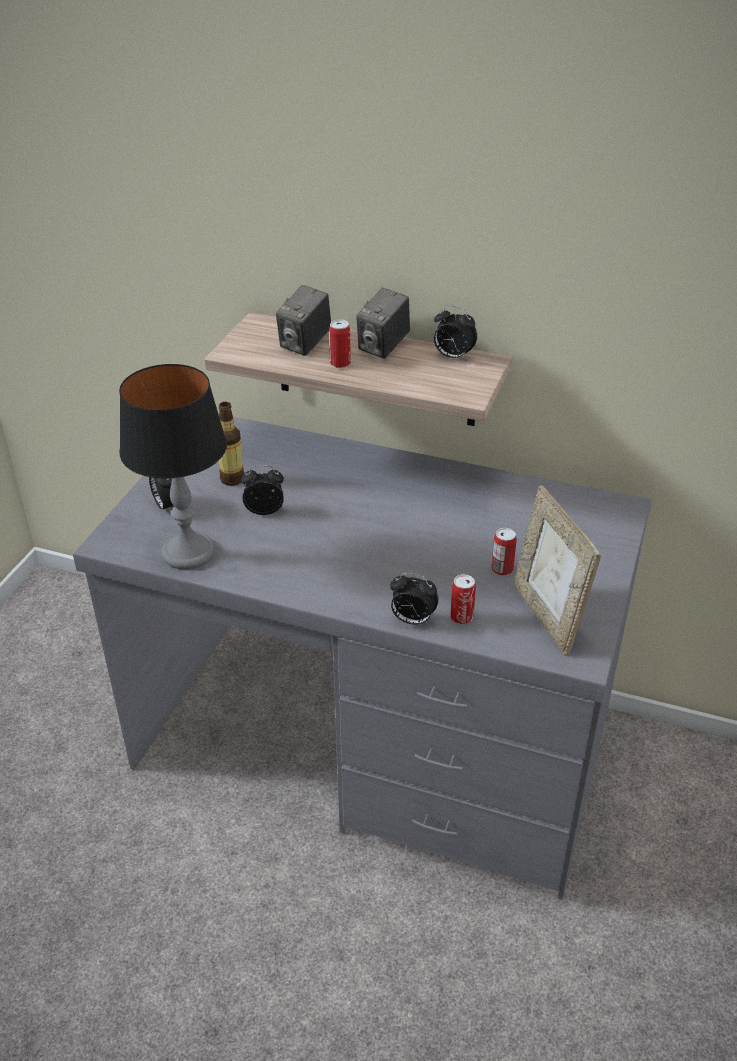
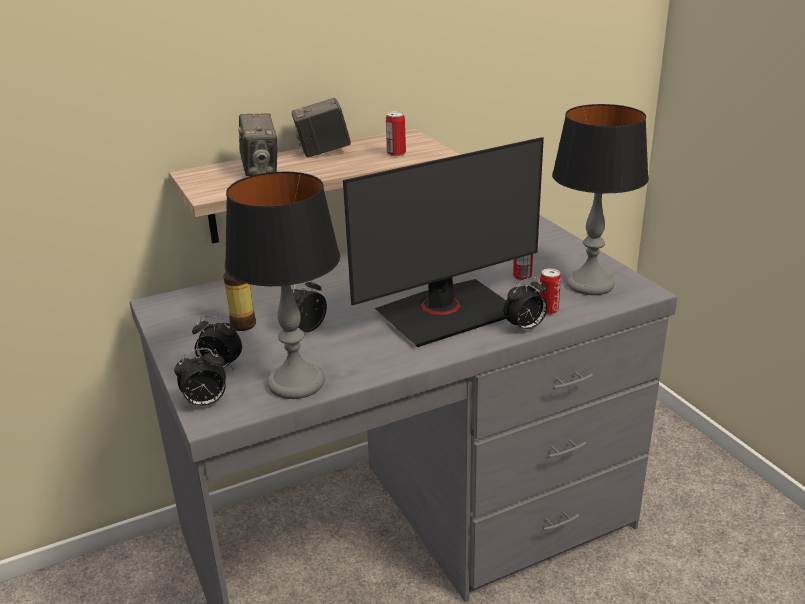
camera: 45 degrees left, 10 degrees down
can [329,320,351,368] -> can moved to [386,111,406,156]
camera [356,288,410,359] -> camera turned 90 degrees clockwise [292,97,351,158]
alarm clock [434,306,477,361] -> alarm clock moved to [174,348,226,408]
picture frame [514,485,601,656] -> table lamp [552,104,649,295]
none -> monitor [343,137,544,347]

